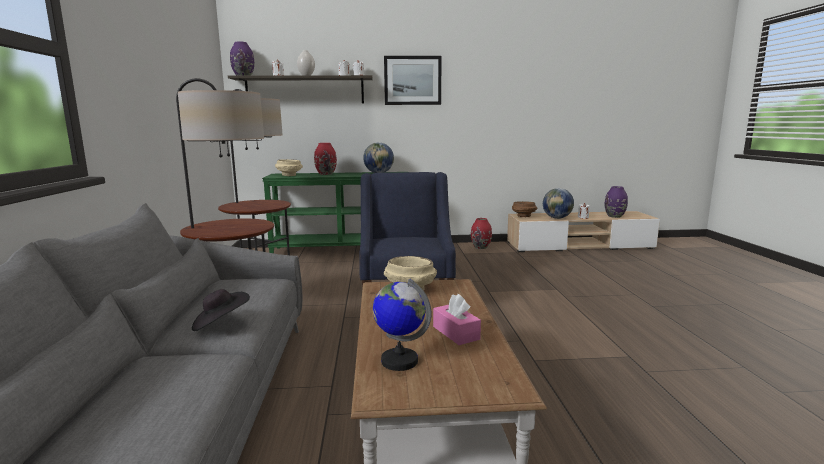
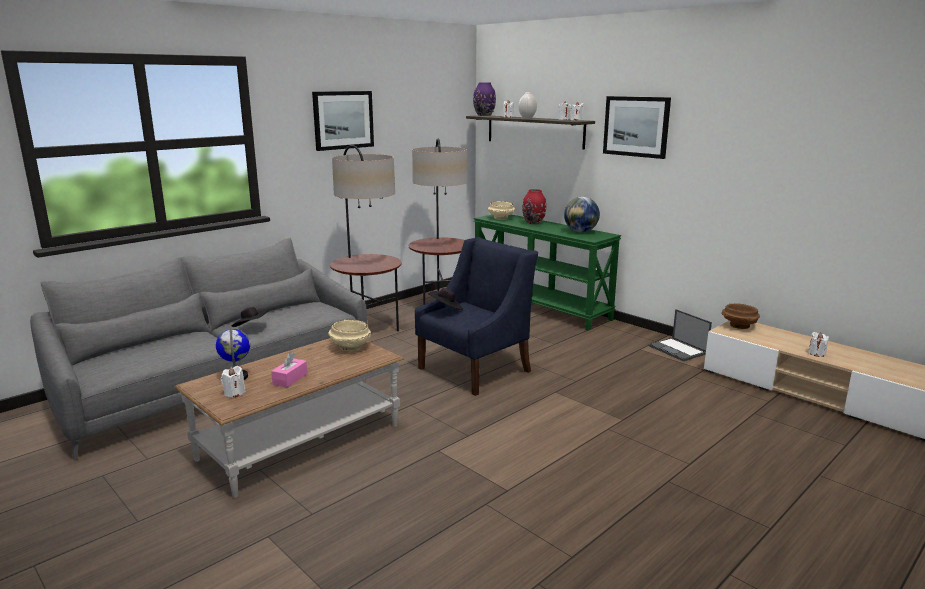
camera: 50 degrees right, 5 degrees up
red vase [471,218,492,249] -> laptop [649,309,712,361]
globe [543,188,574,219] -> none
purple vase [605,186,628,218] -> none
none -> white candle [221,366,246,398]
none -> picture [312,91,374,151]
none -> black hat [428,288,463,310]

